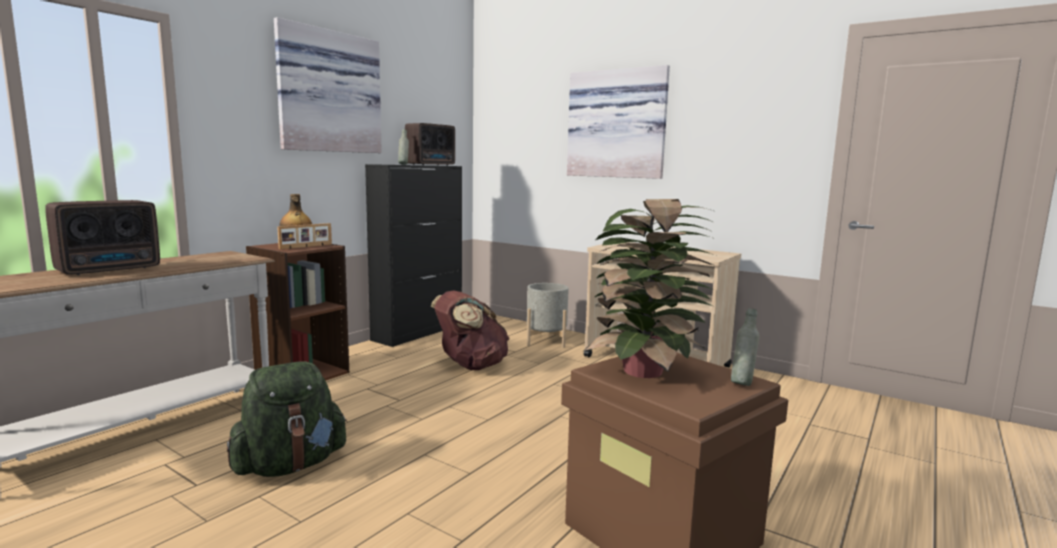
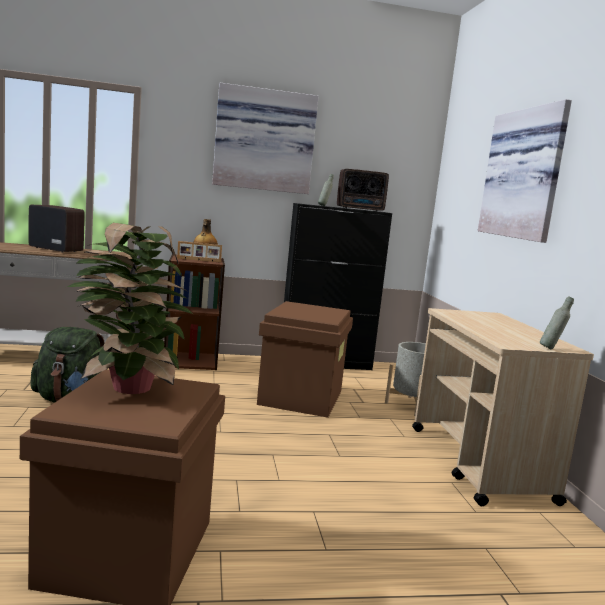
camera: 45 degrees right, 0 degrees up
radio [45,200,160,275] -> radio turned 150 degrees counterclockwise [28,205,85,253]
brown backpack [431,290,510,370] -> brown storage box [257,301,353,418]
grey bottle [731,308,759,386] -> grey bottle moved to [540,296,574,349]

